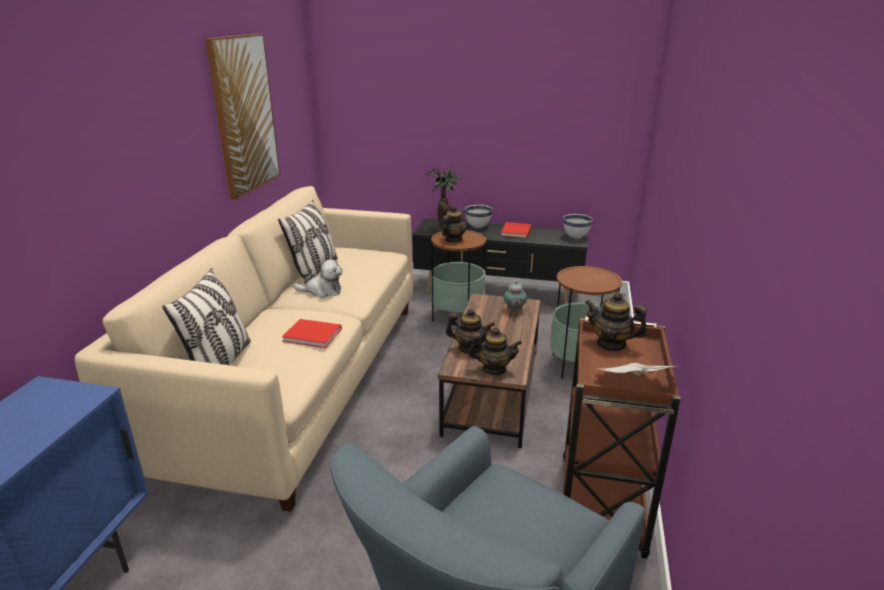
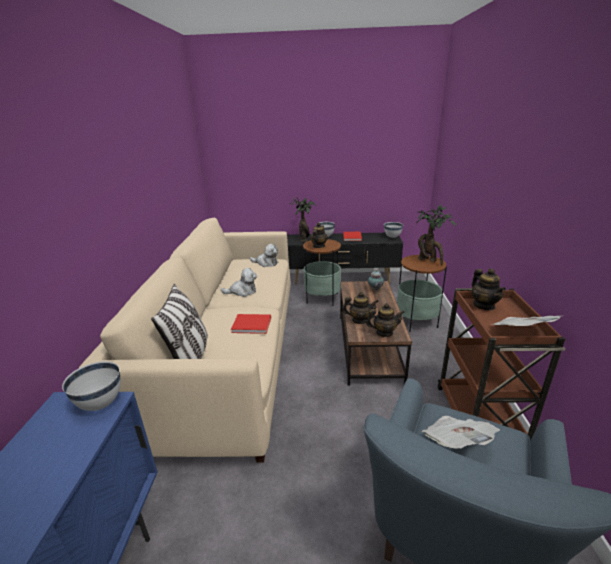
camera: 10 degrees left, 0 degrees up
picture [205,33,280,200] -> none
pillow [278,200,338,285] -> none
teapot [585,292,648,352] -> teapot turned 120 degrees counterclockwise [472,268,506,310]
none -> white bowl [62,361,121,411]
none -> plush toy [250,244,278,267]
none -> potted plant [416,204,456,266]
none -> newspaper [422,416,500,449]

